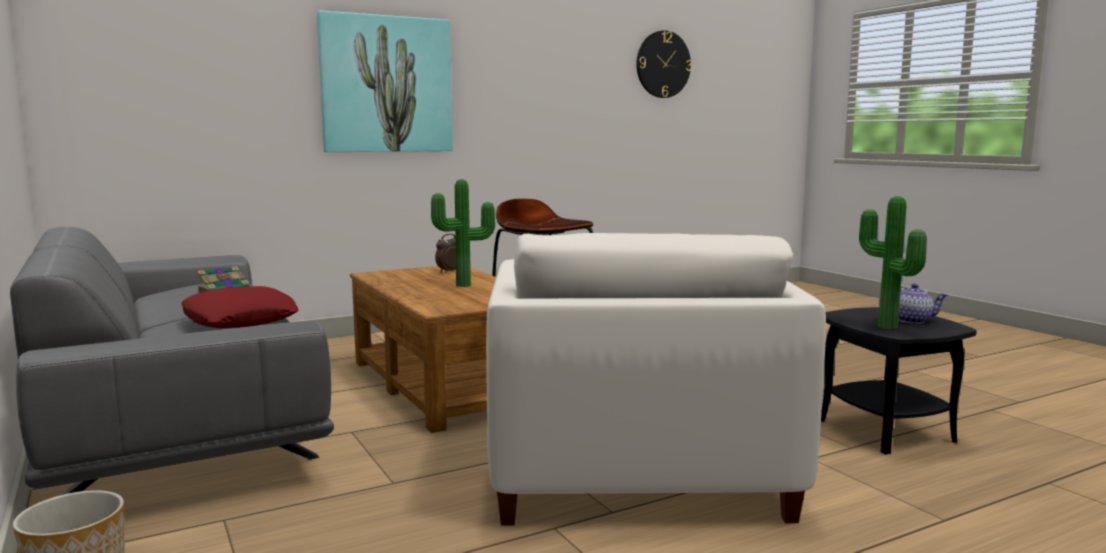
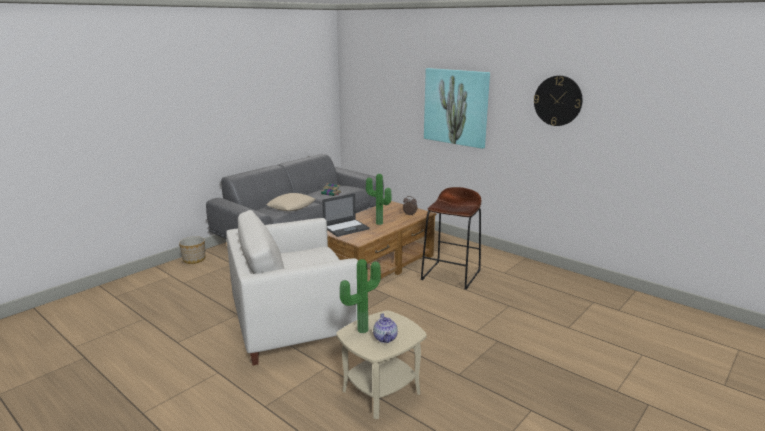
camera: 70 degrees right, 10 degrees up
red pillow [181,286,299,328] -> beige pillow [266,193,315,211]
wall clock [636,30,692,98] -> wall clock moved to [534,76,582,126]
black side table [821,307,977,454] -> beige side table [336,311,427,419]
none -> laptop [323,193,370,237]

